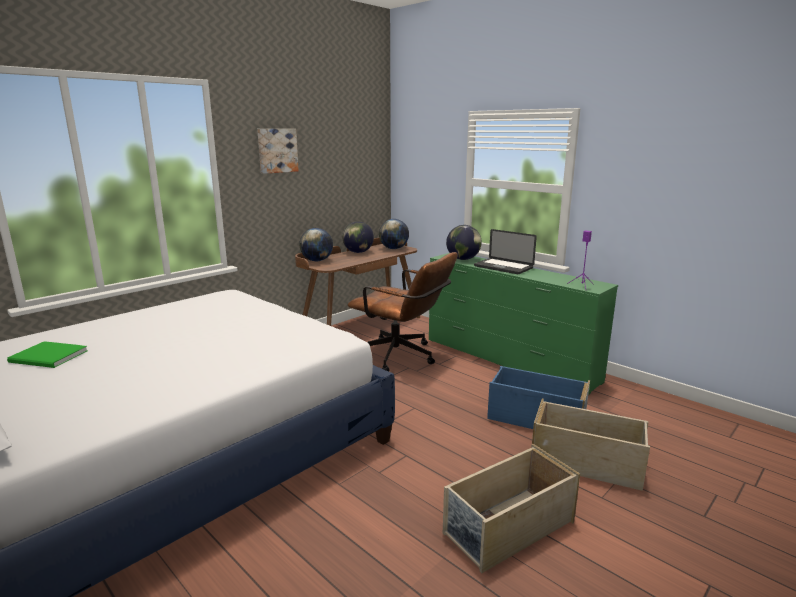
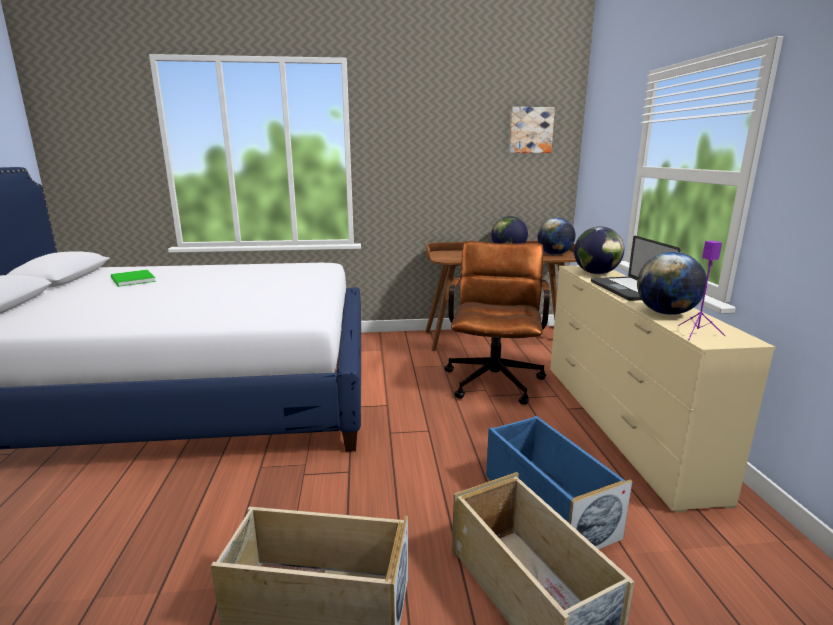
camera: 40 degrees right, 0 degrees up
picture [257,129,299,174] -> picture moved to [509,107,555,153]
globe [299,228,333,261] -> globe moved to [637,252,707,315]
brown office chair [348,252,458,371] -> brown office chair turned 150 degrees counterclockwise [444,241,550,405]
green dresser [429,253,618,395] -> beige dresser [550,265,776,512]

